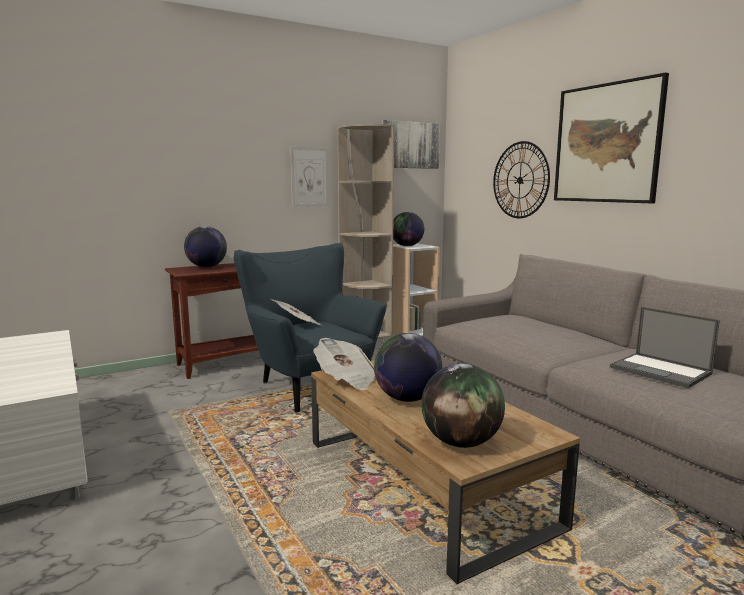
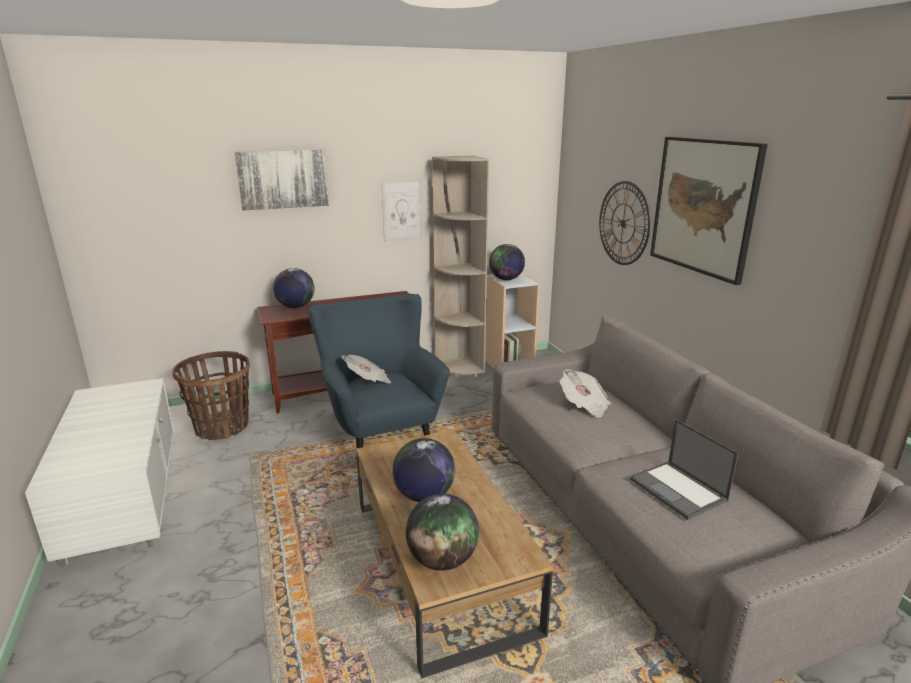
camera: 10 degrees right, 10 degrees up
newspaper [313,338,375,390] -> newspaper moved to [560,369,611,418]
picture [381,120,440,169] -> picture moved to [234,150,329,210]
none -> basket [173,351,250,440]

